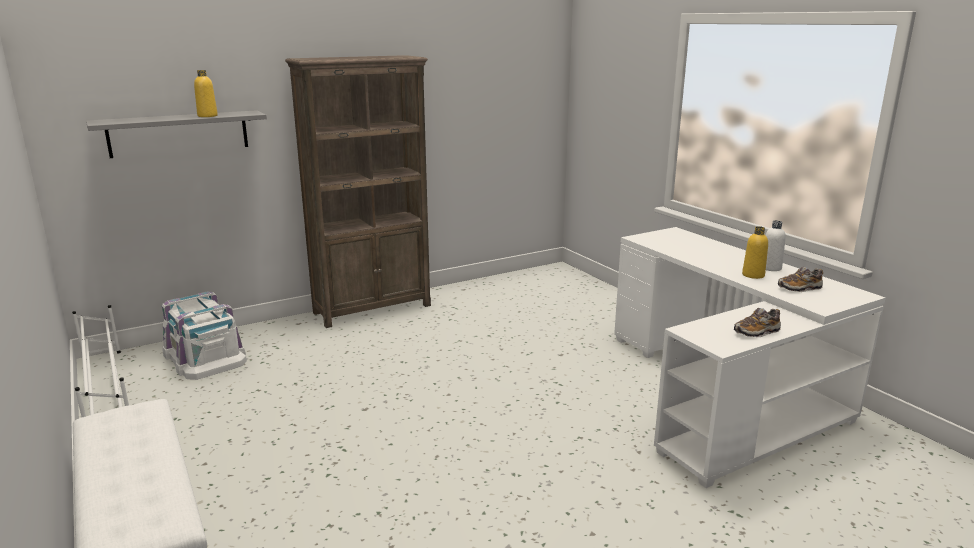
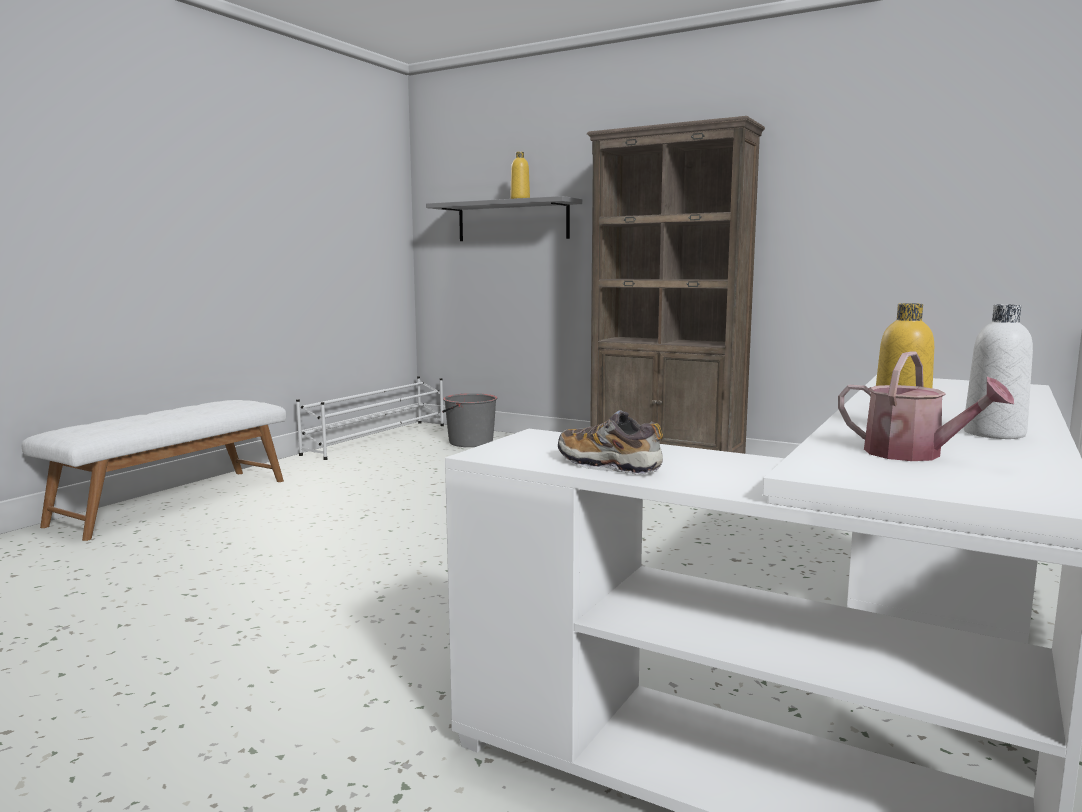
camera: 60 degrees right, 10 degrees down
white storage box [162,291,247,380] -> grey bucket [442,393,498,447]
shoe [778,267,823,292] -> watering can [838,351,1014,461]

